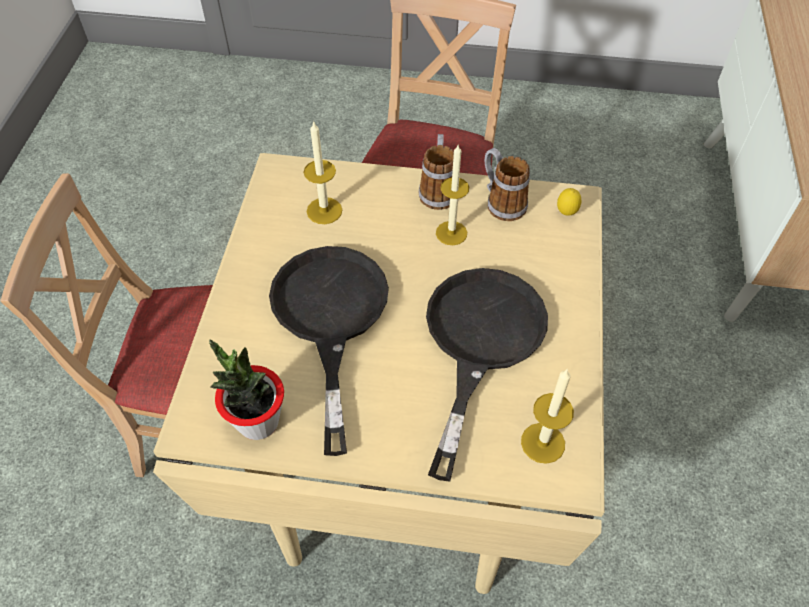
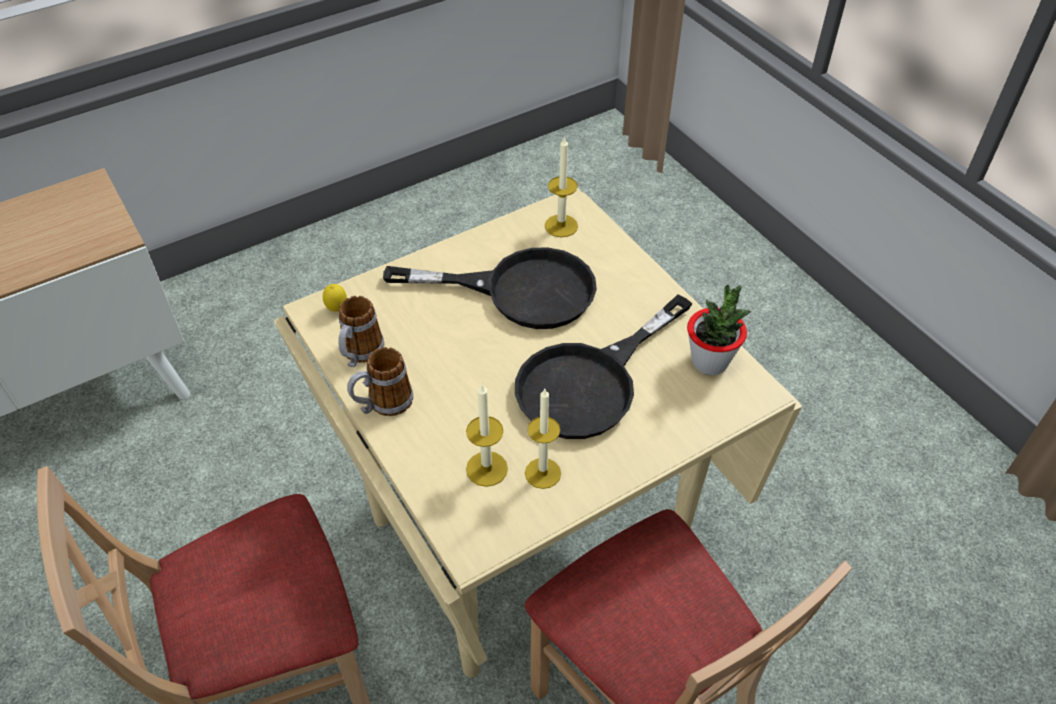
camera: 130 degrees left, 5 degrees down
black frying pan [426,268,548,482] -> black frying pan turned 150 degrees counterclockwise [383,247,597,329]
candle [436,145,469,245] -> candle moved to [525,389,561,489]

